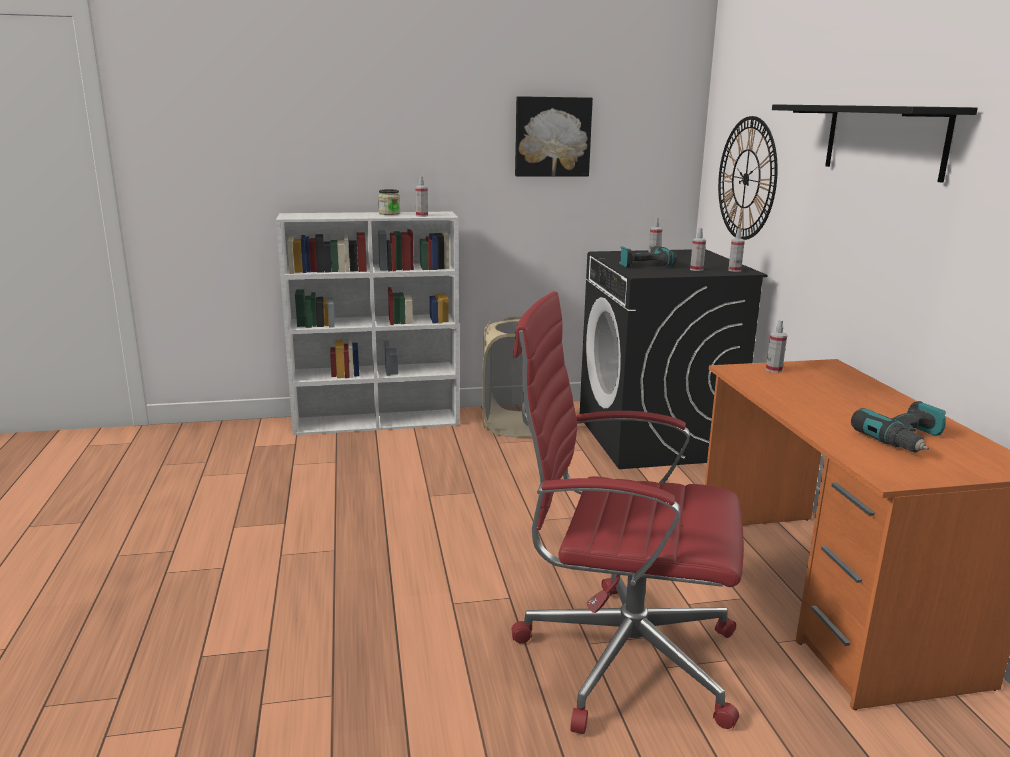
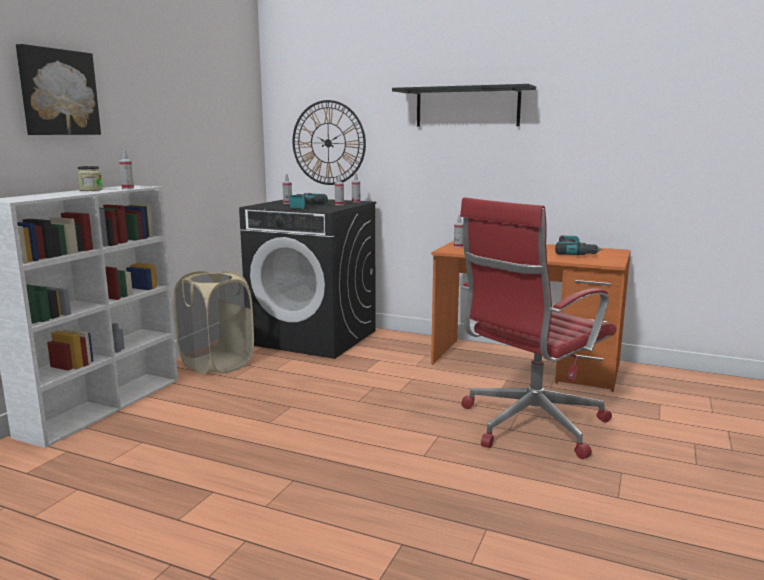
camera: 55 degrees left, 5 degrees down
picture [515,96,593,177] -> picture moved to [16,44,101,135]

